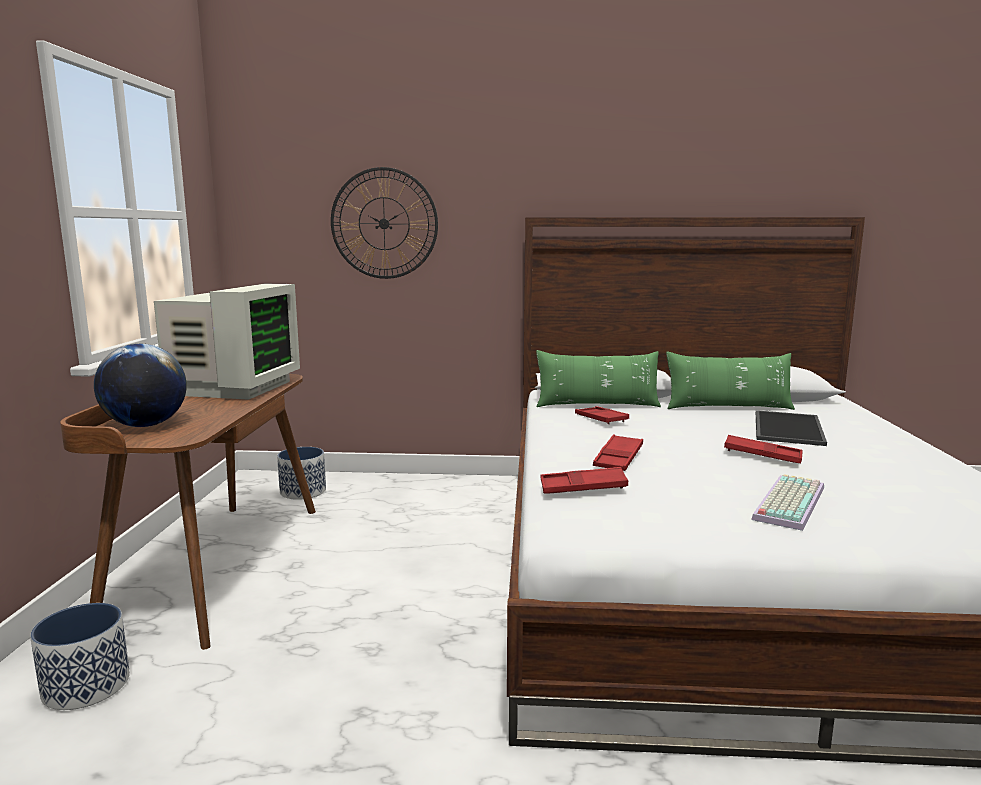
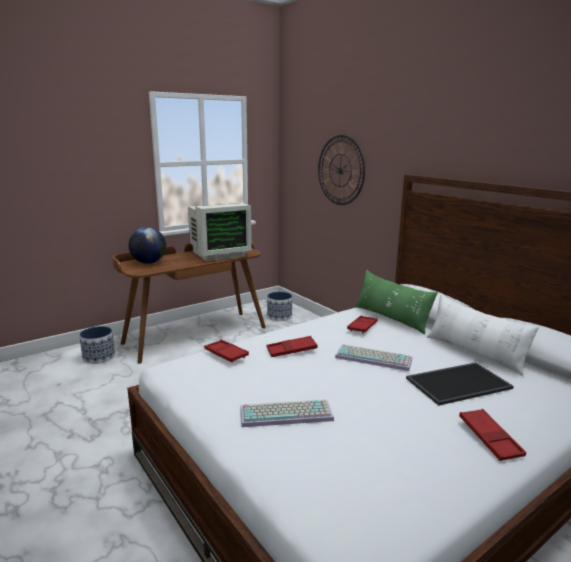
camera: 50 degrees right, 5 degrees up
green pillow [666,351,795,410] -> white pillow [427,294,540,376]
red tray [724,435,803,463] -> red tray moved to [459,409,526,461]
none -> keyboard [335,344,412,371]

